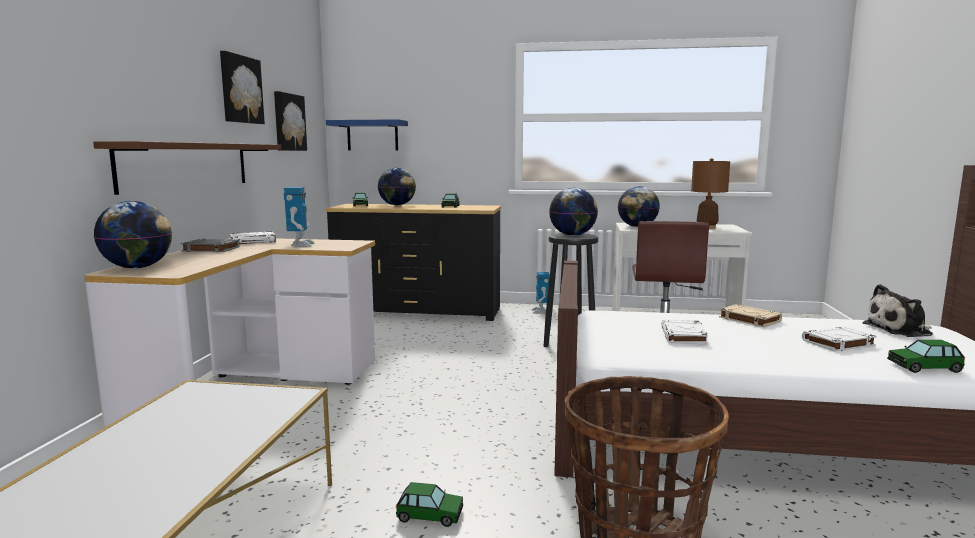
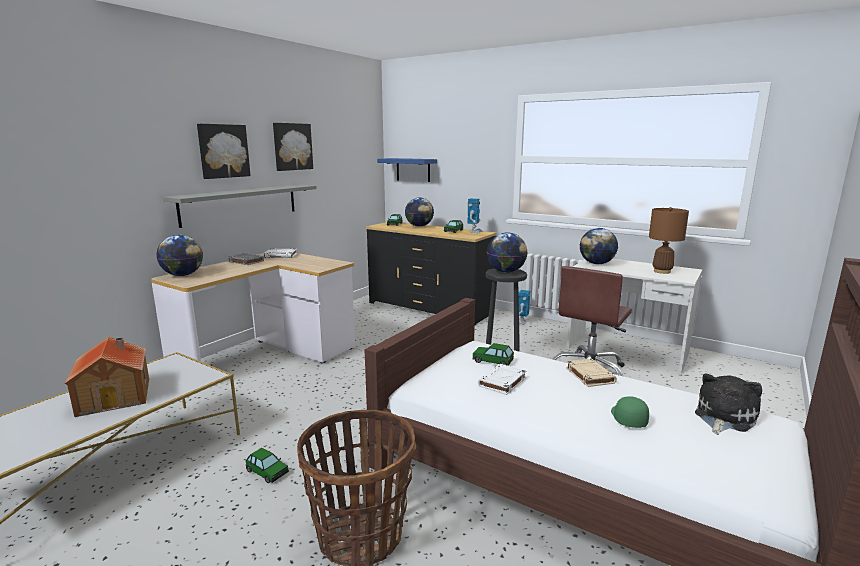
camera: 25 degrees right, 5 degrees up
brown shelf [93,141,281,195] -> grey shelf [163,185,317,228]
picture [274,91,307,151] -> picture moved to [197,124,251,179]
toy robot [284,187,315,247] -> toy robot moved to [468,198,482,233]
white book [802,326,877,352] -> green cap [611,396,649,428]
plush toy [862,284,933,337] -> plush toy turned 120 degrees clockwise [695,374,762,435]
toy car [887,340,965,373] -> toy car moved to [472,343,514,366]
none -> toy house [65,337,149,417]

